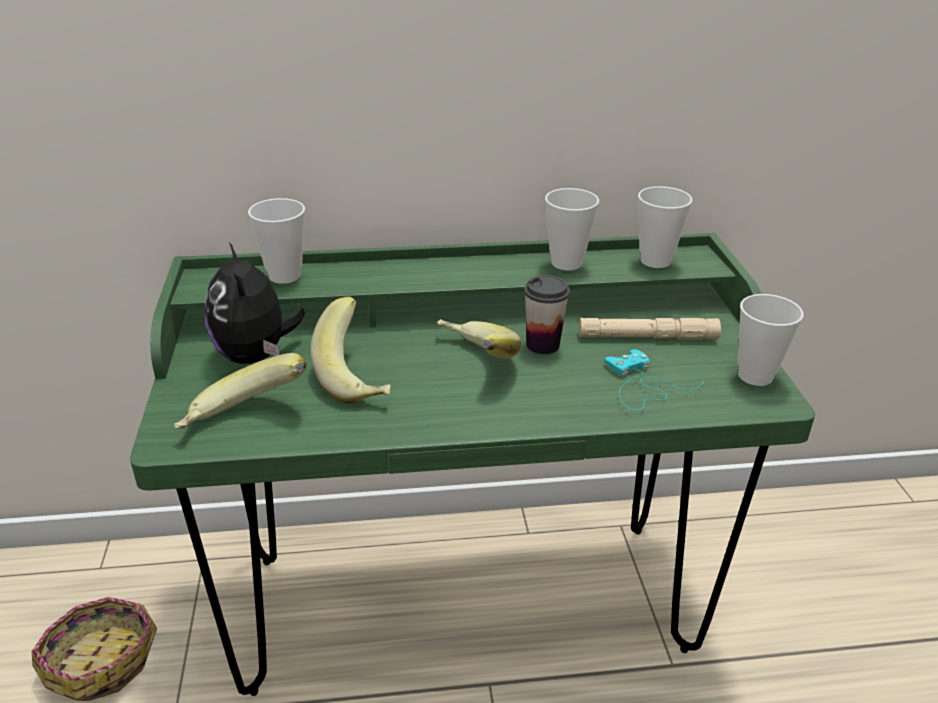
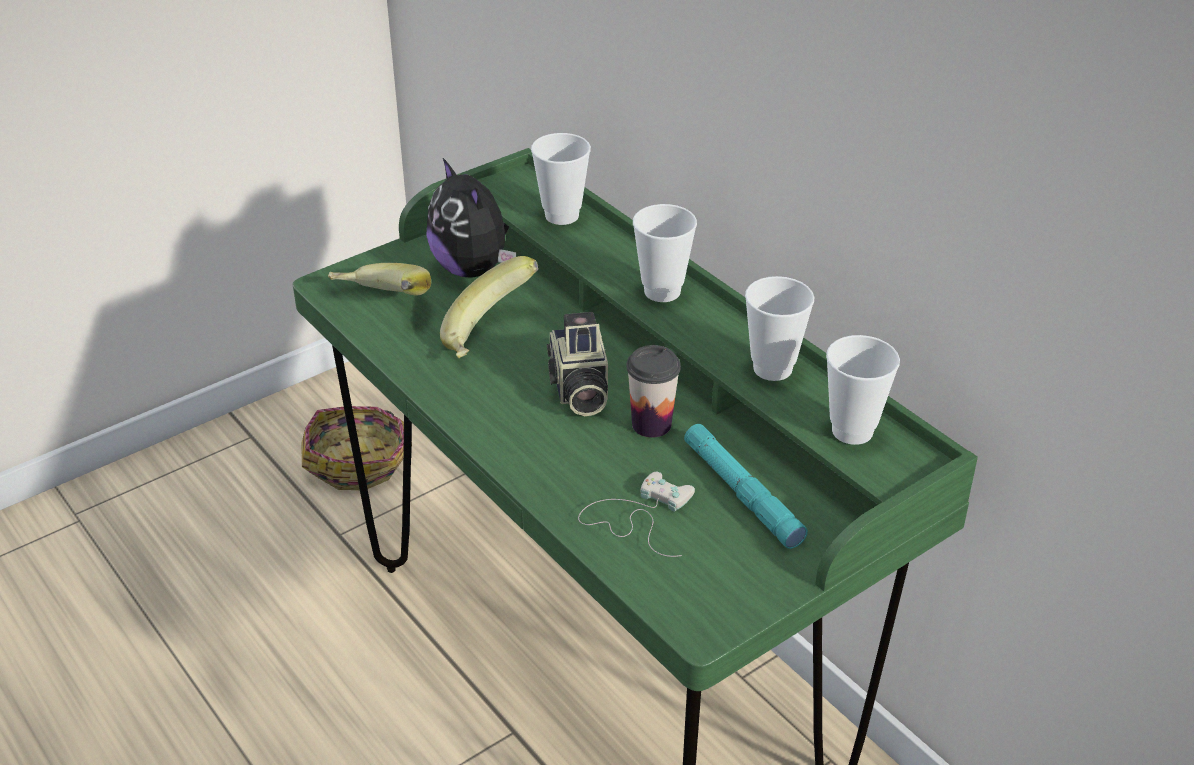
camera: 60 degrees right, 5 degrees up
plush toy [204,242,305,364] -> plush toy turned 75 degrees counterclockwise [426,158,516,278]
banana [437,319,521,359] -> camera [547,312,608,416]
beige flashlight [579,318,721,339] -> turquoise flashlight [684,424,808,549]
turquoise game controller [604,349,704,411] -> white game controller [578,472,695,557]
cup [737,294,804,386] -> cup moved to [633,204,697,302]

